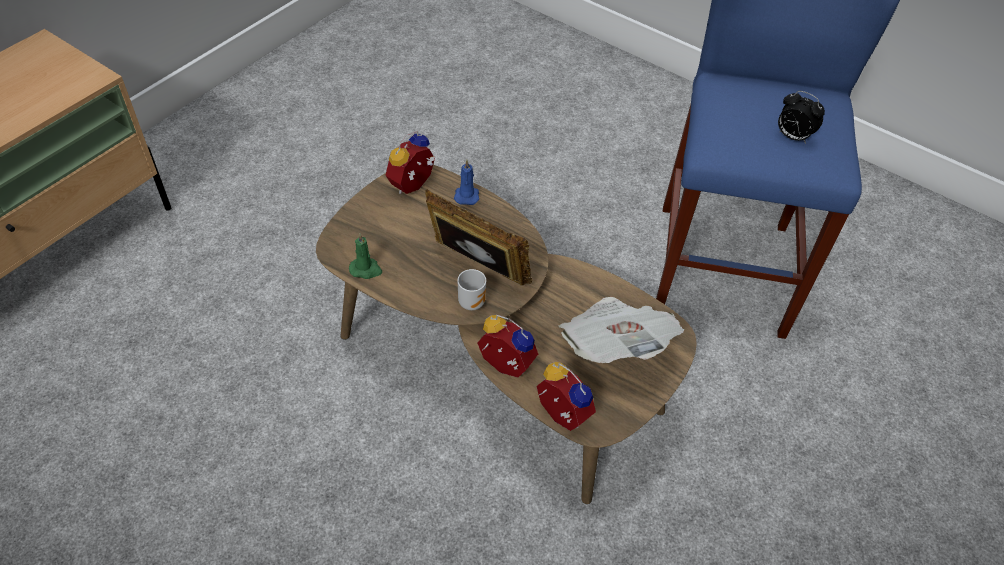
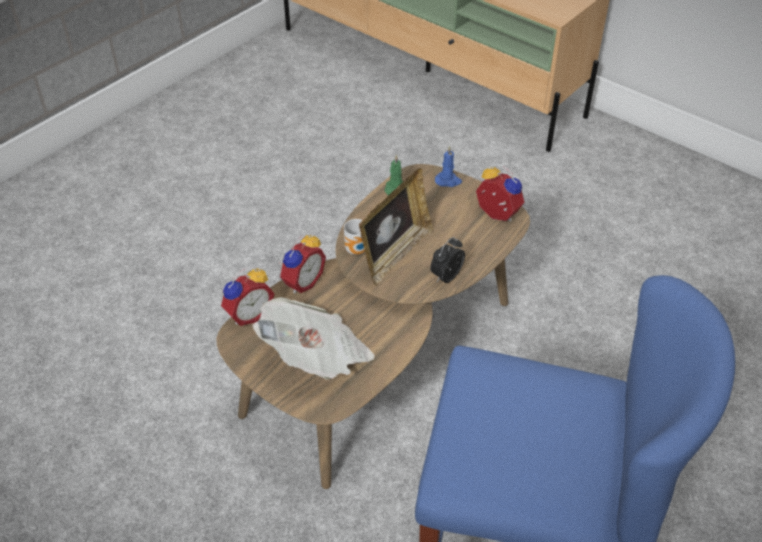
camera: 95 degrees right, 5 degrees down
blue candle [454,160,479,205] -> blue candle moved to [435,146,462,187]
alarm clock [778,91,825,144] -> alarm clock moved to [430,237,465,283]

